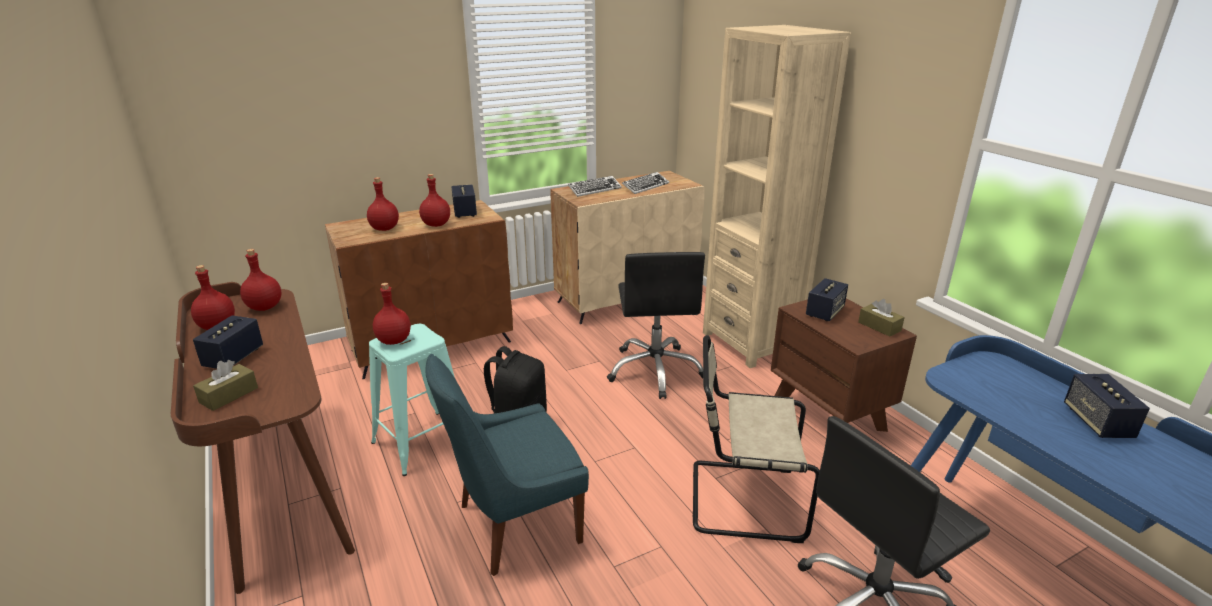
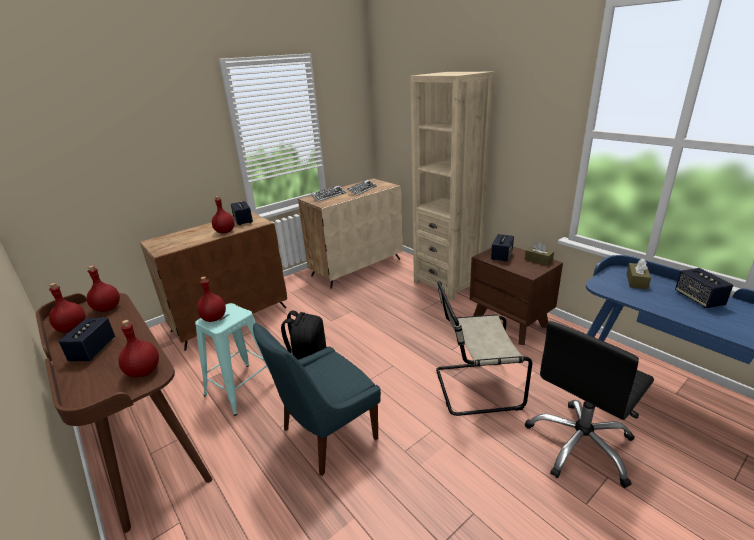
camera: 10 degrees left, 0 degrees up
brown tissue box [193,360,258,411] -> brown tissue box moved to [627,259,651,289]
red bottle [367,177,399,231] -> red bottle moved to [119,320,159,378]
black office chair [607,252,705,399] -> none

